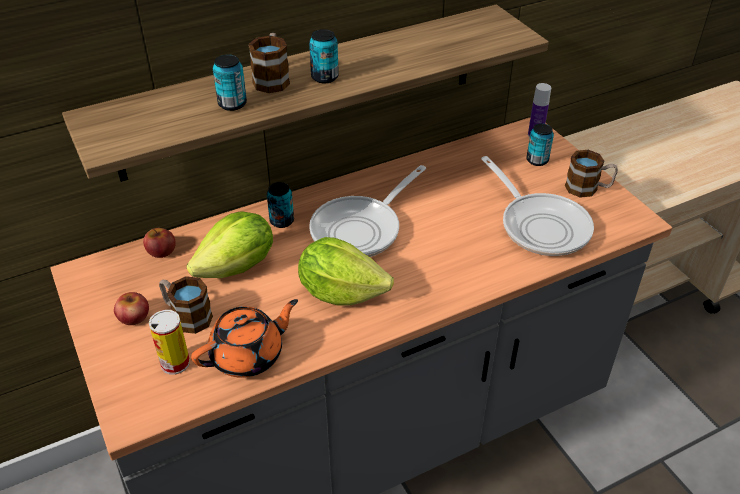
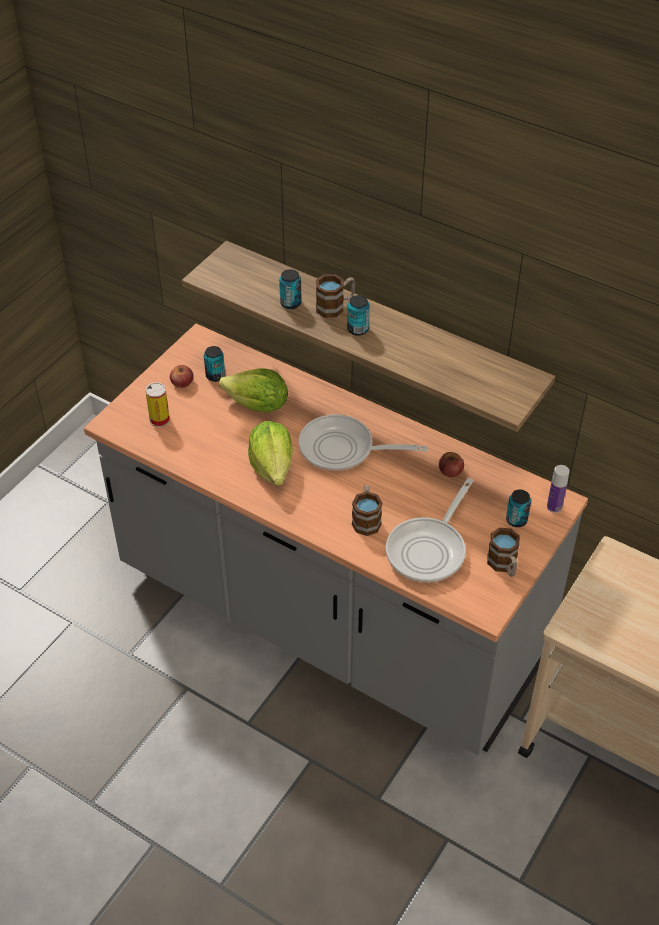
camera: 60 degrees right, 5 degrees up
apple [143,228,176,258] -> apple moved to [439,452,464,477]
mug [159,276,213,334] -> mug moved to [352,485,382,536]
orange teapot [191,299,298,378] -> none
can [267,182,294,228] -> can moved to [204,346,225,382]

